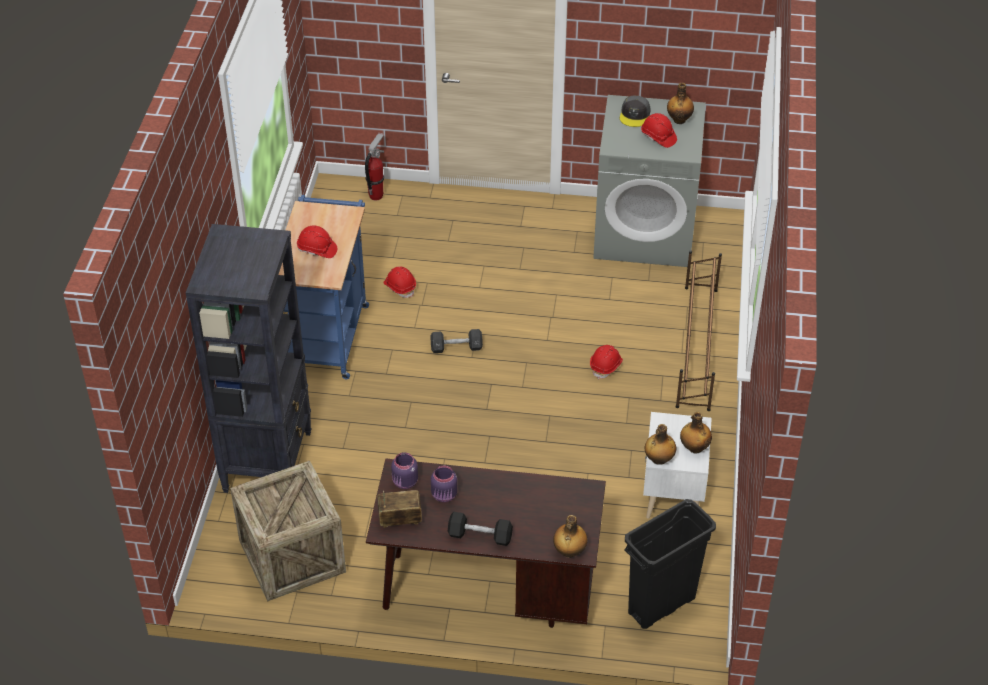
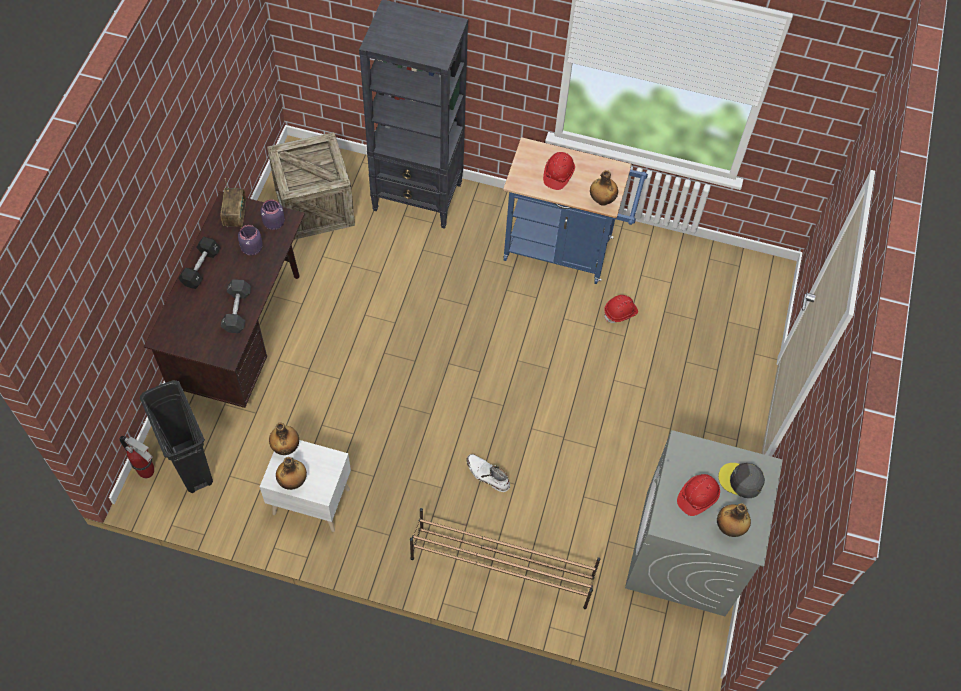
camera: 95 degrees right, 15 degrees up
fire extinguisher [365,133,384,200] -> fire extinguisher moved to [120,436,154,478]
black dumbbell [430,329,483,353] -> black dumbbell moved to [220,279,251,333]
bottle [553,515,587,558] -> bottle moved to [590,170,618,206]
red hard hat [590,345,623,379] -> white boot [466,454,510,492]

